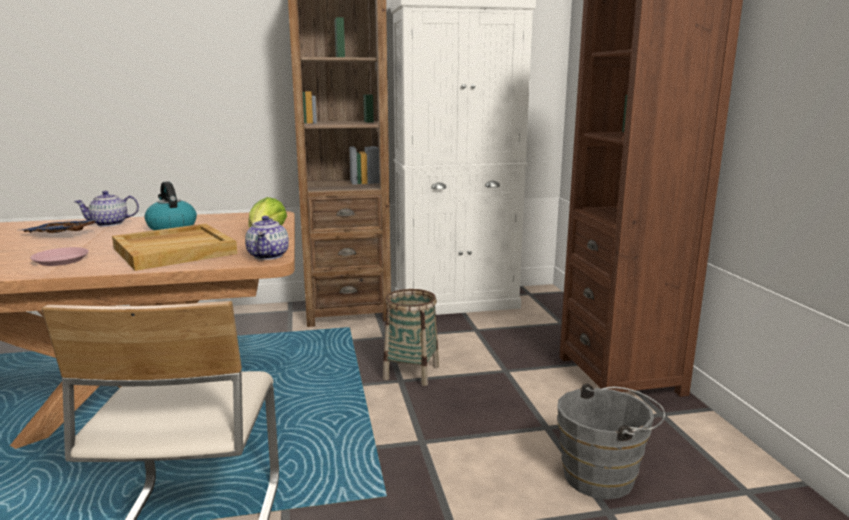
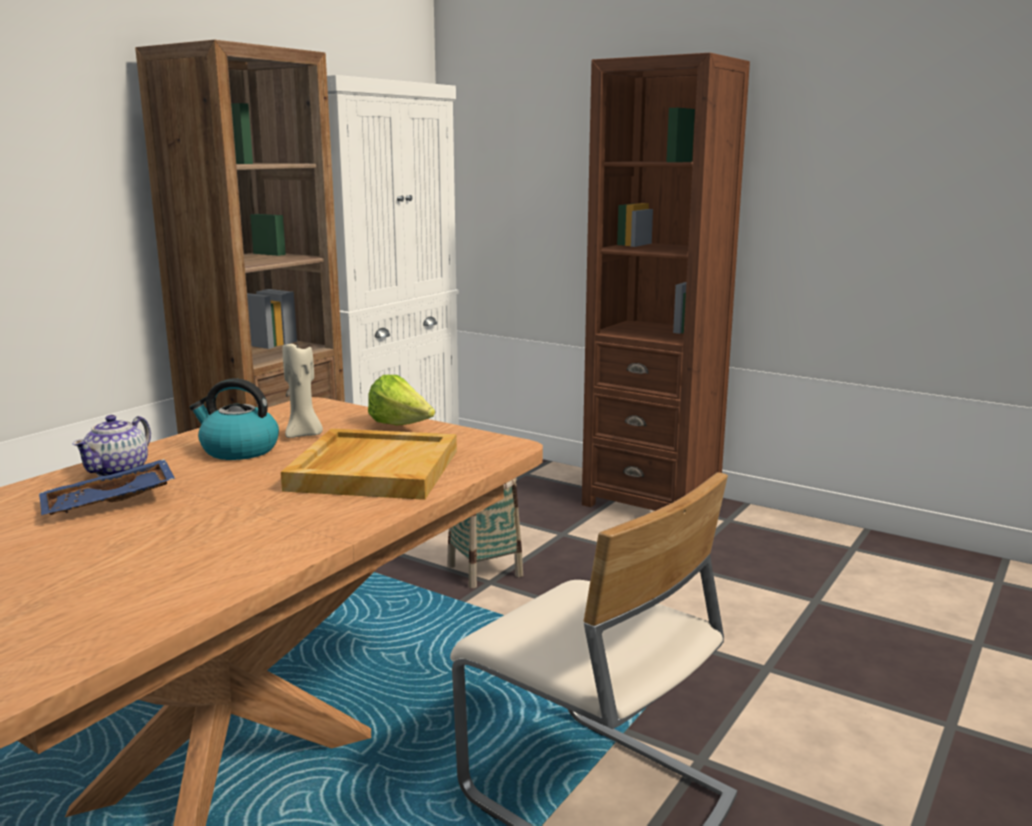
camera: 45 degrees left, 0 degrees up
pink plate [30,247,89,266] -> none
teapot [245,216,289,260] -> none
grey bucket [557,384,665,500] -> none
none -> beige candle [283,343,323,438]

